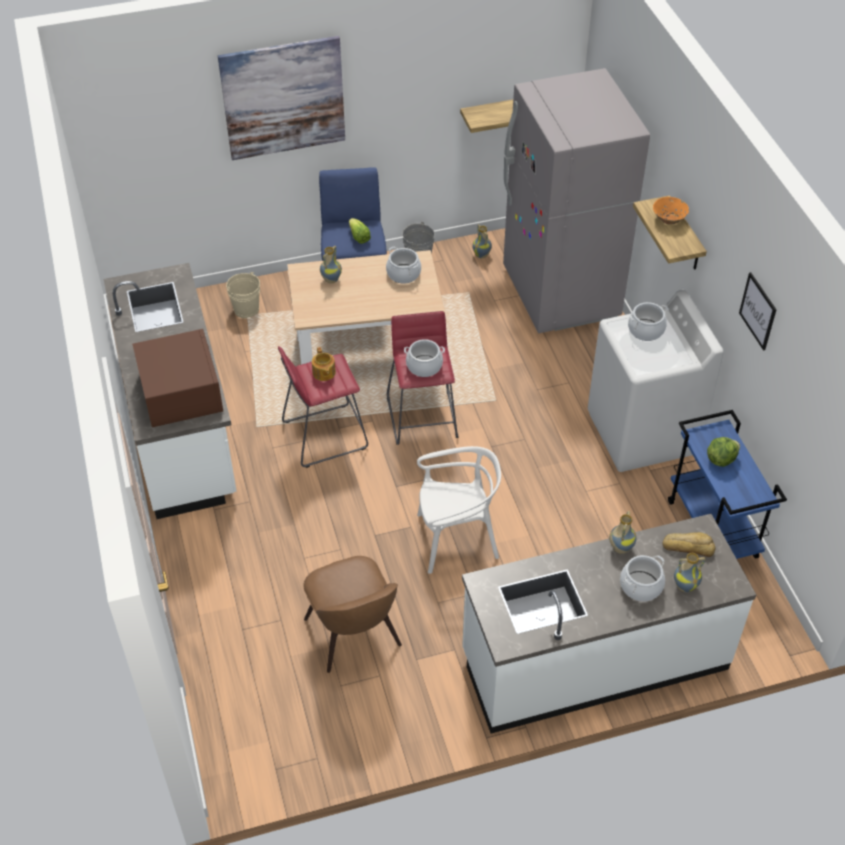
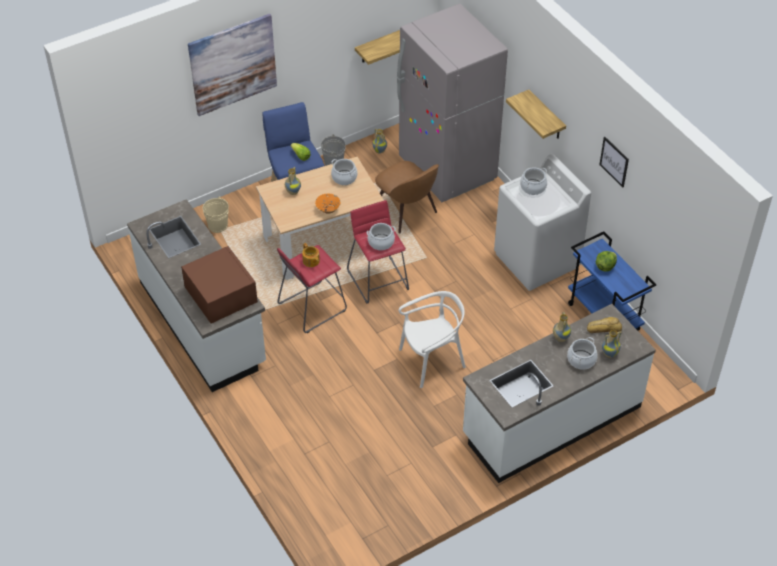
camera: 15 degrees left, 0 degrees up
brown chair [303,556,402,673] -> brown chair moved to [375,161,439,234]
orange bowl [653,197,689,225] -> orange bowl moved to [315,193,340,214]

